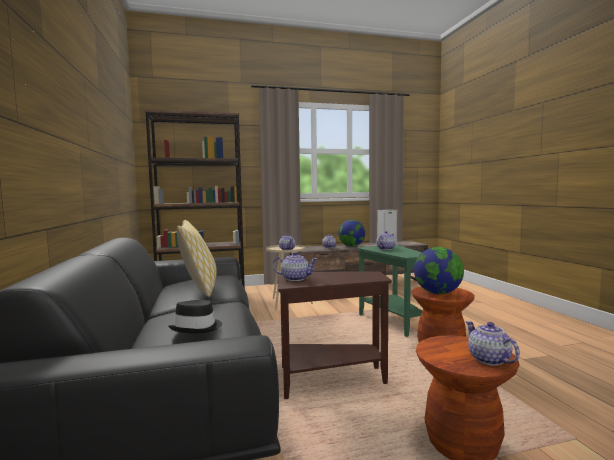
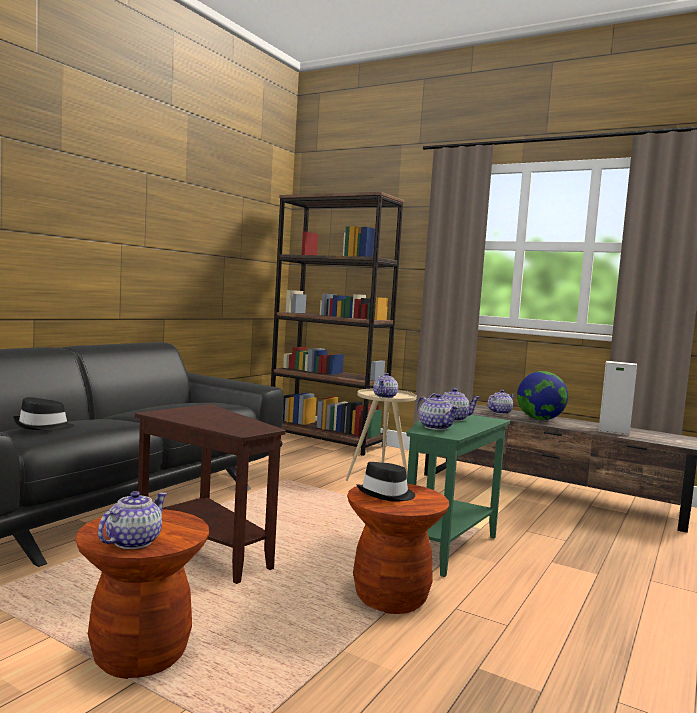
camera: 45 degrees right, 0 degrees up
pillow [177,220,217,297] -> none
teapot [272,252,318,281] -> teapot moved to [417,394,459,430]
globe [414,247,464,294] -> black hat [356,462,415,502]

